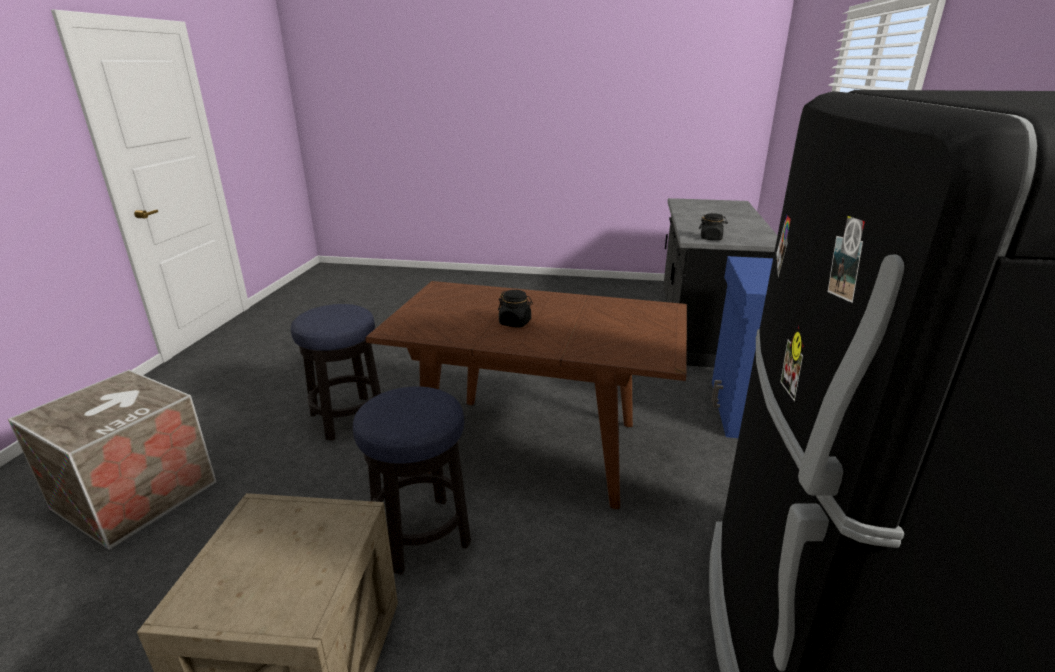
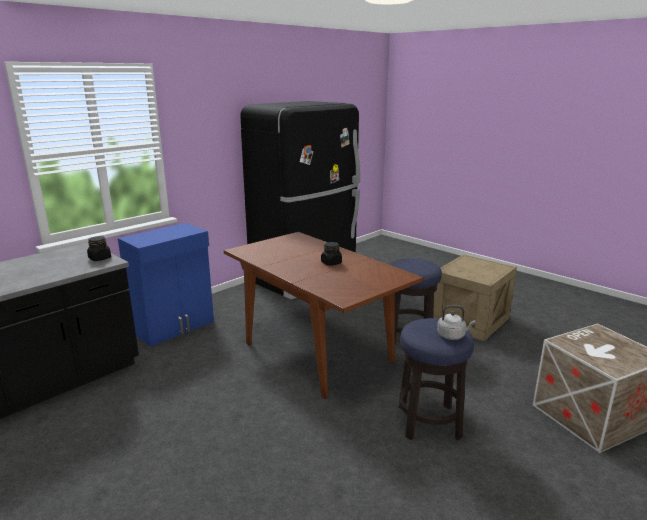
camera: 145 degrees left, 5 degrees down
none -> grey kettle [437,305,476,340]

